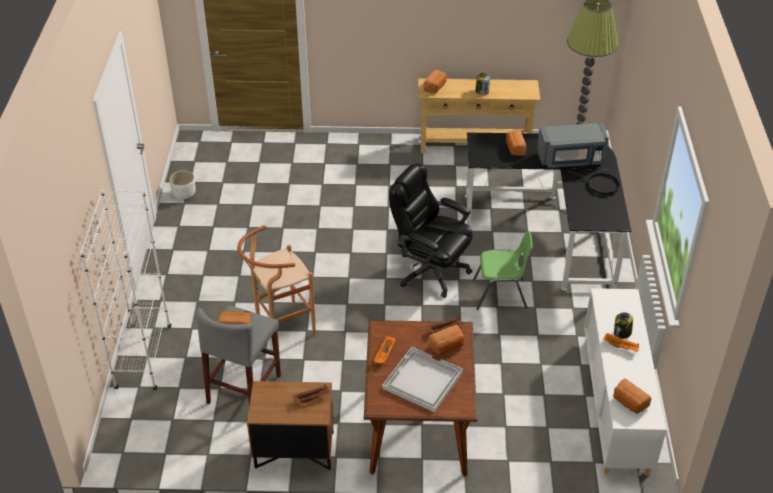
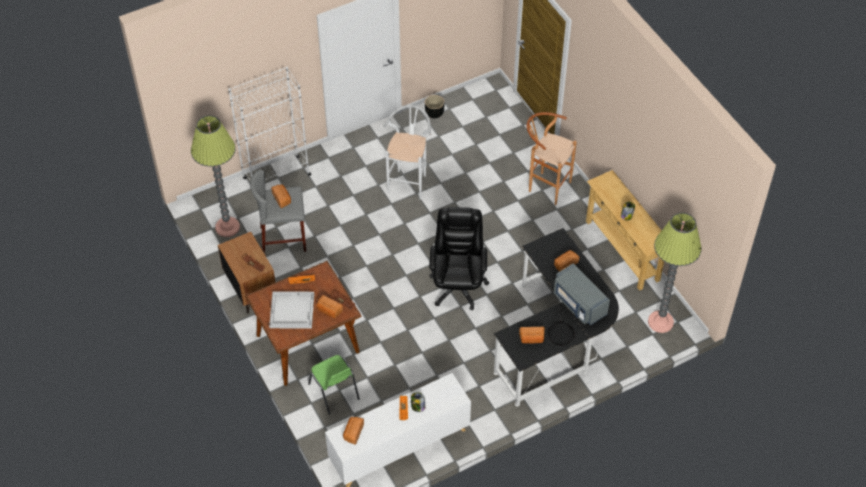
camera: 60 degrees right, 10 degrees up
white planter [169,170,196,200] -> black planter [425,95,445,118]
brown stool [237,225,315,335] -> brown stool moved to [527,112,577,205]
bread [424,69,447,93] -> bread moved to [519,327,545,344]
green chair [473,231,533,310] -> green chair moved to [308,355,360,415]
none -> floor lamp [191,115,240,237]
none -> white stool [383,105,431,200]

